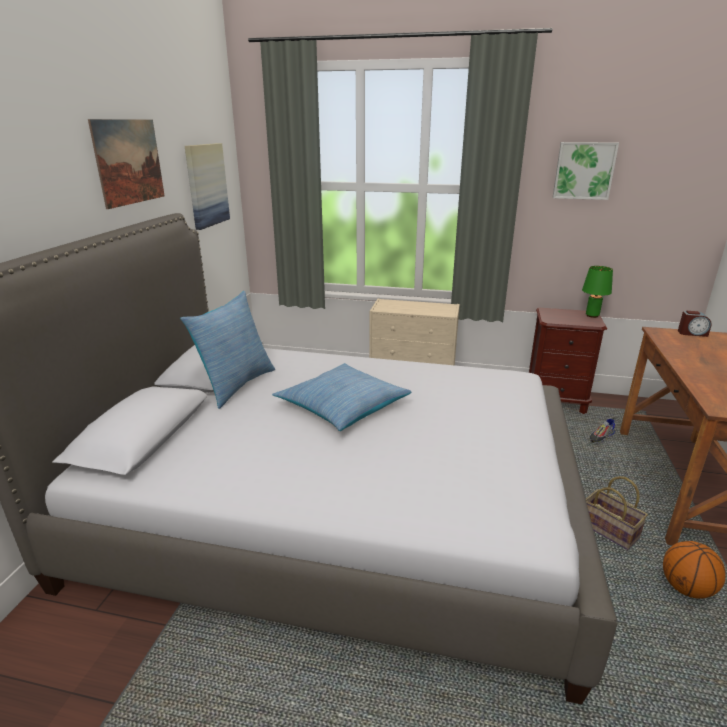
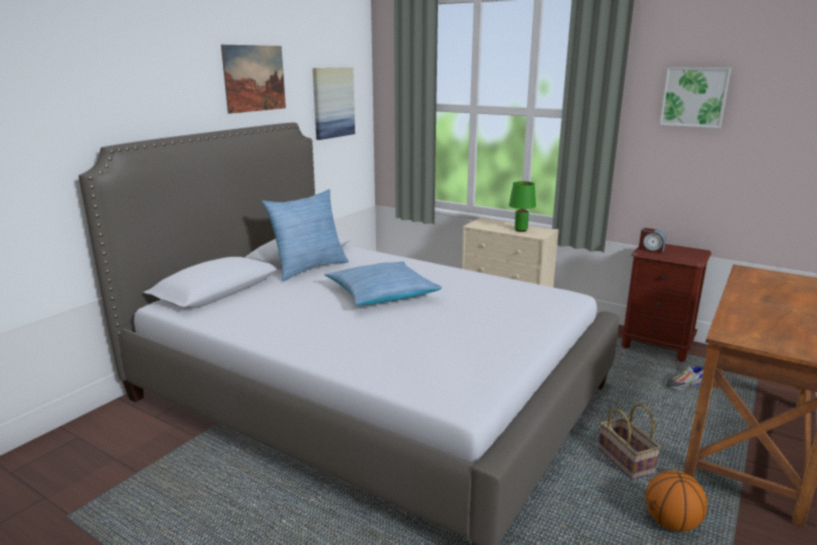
camera: 20 degrees right, 5 degrees down
green table lamp [582,266,613,318] -> green table lamp moved to [509,181,536,232]
alarm clock [678,311,712,337] -> alarm clock moved to [639,228,666,253]

